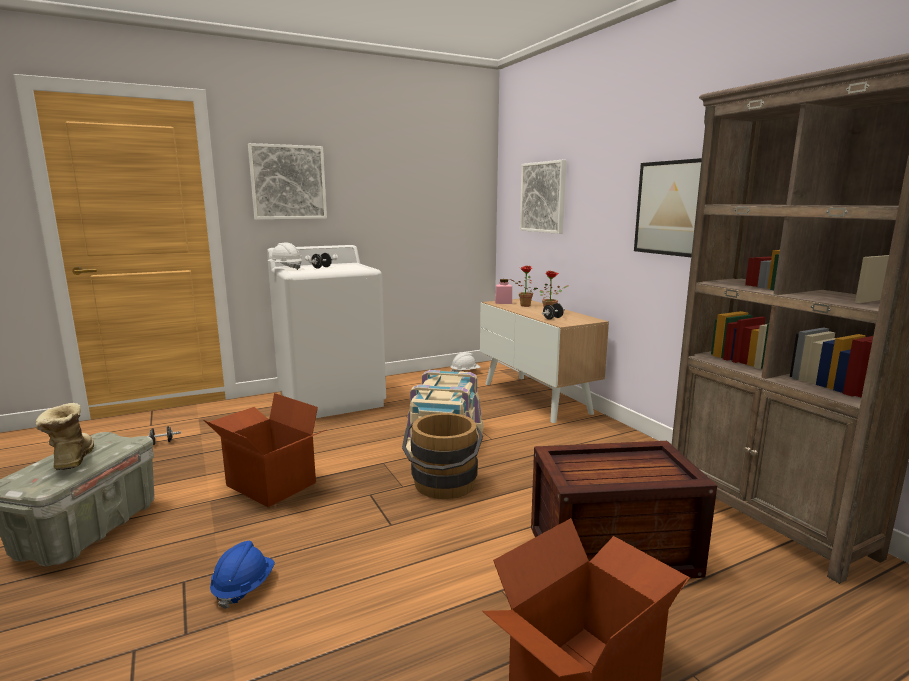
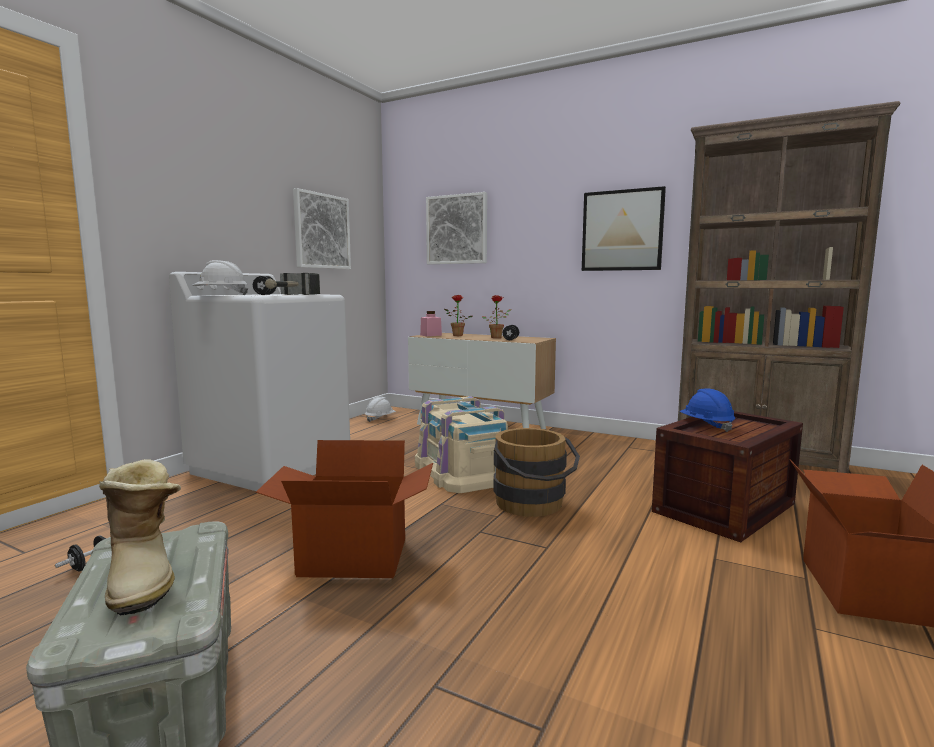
camera: 35 degrees left, 5 degrees down
boot [36,403,94,470] -> boot turned 150 degrees counterclockwise [99,459,181,615]
blue hard hat [210,541,275,609] -> blue hard hat moved to [680,389,735,432]
picture [248,143,327,220] -> picture moved to [293,188,351,269]
none -> hammer [265,273,320,295]

